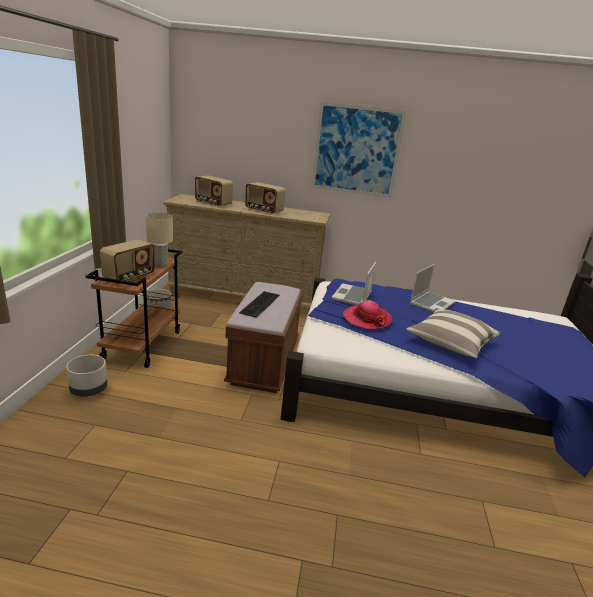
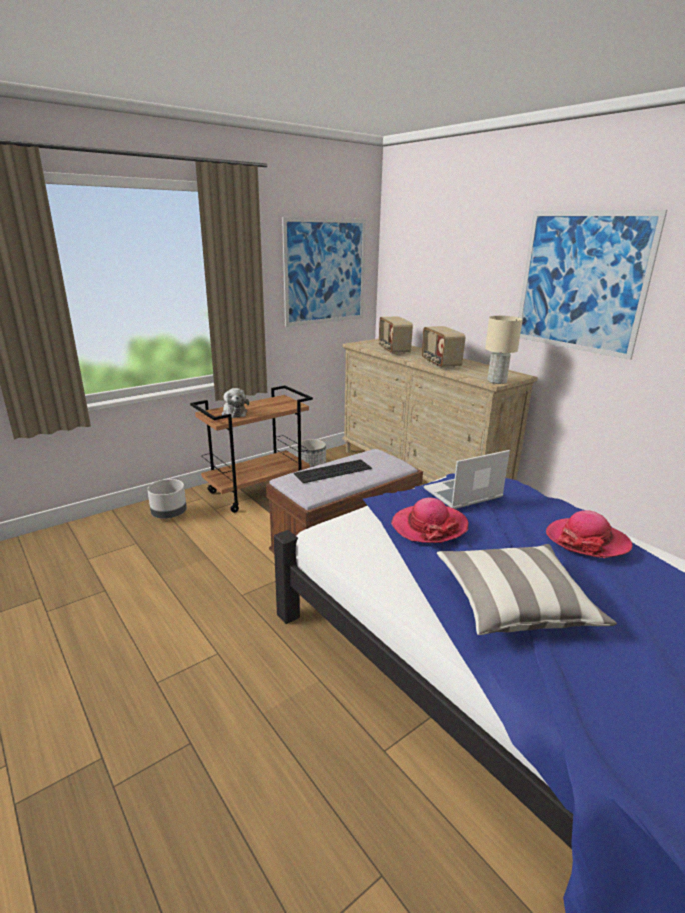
camera: 45 degrees right, 0 degrees up
radio [100,239,155,281] -> plush toy [222,388,249,418]
beige table lamp [146,213,173,267] -> beige table lamp moved to [485,316,523,384]
laptop [410,264,456,312] -> hat [546,510,633,558]
none -> picture [282,217,366,327]

